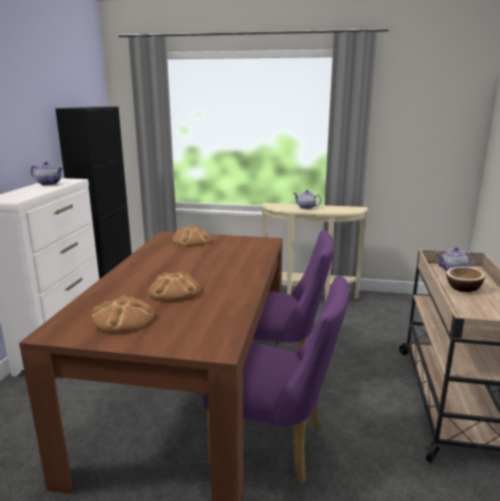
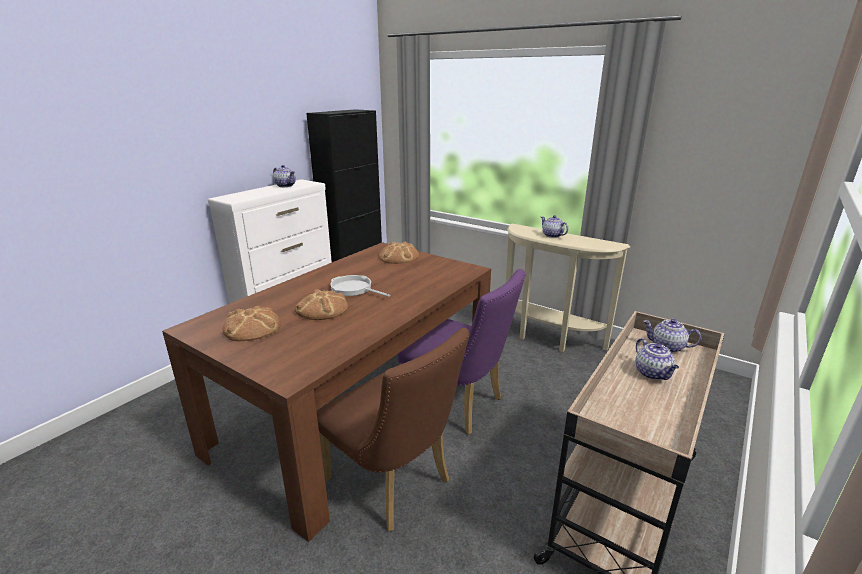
camera: 25 degrees right, 5 degrees up
purple chair [203,275,349,484] -> brown chair [316,328,470,531]
bowl [446,267,485,292] -> teapot [636,338,679,380]
none -> frying pan [330,275,390,297]

